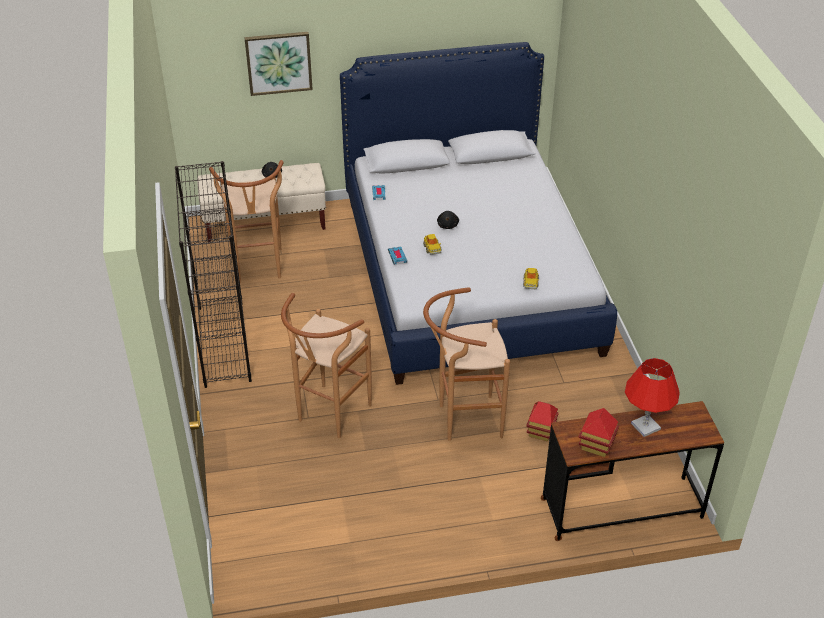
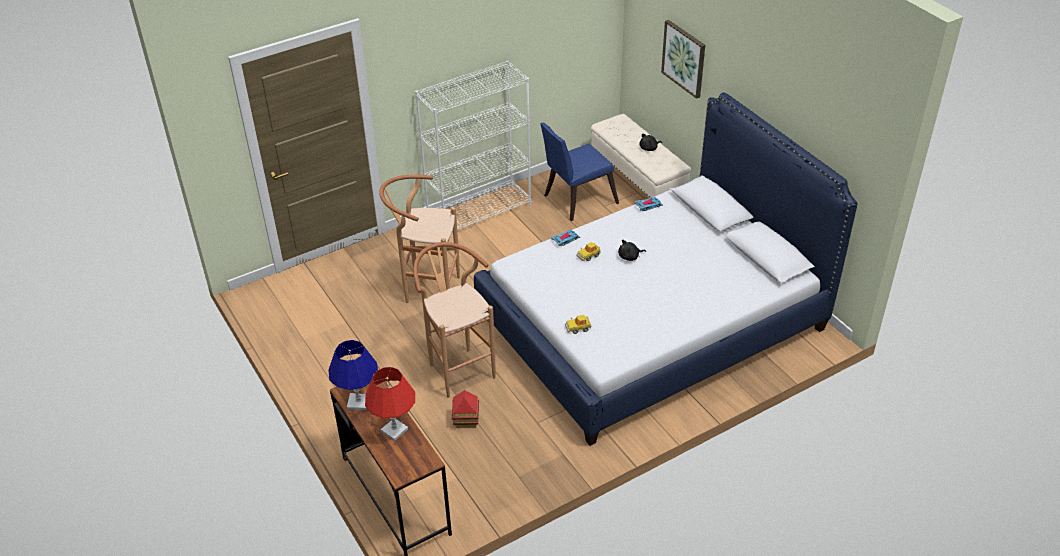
camera: 70 degrees right, 0 degrees up
black bookcase [175,161,252,388] -> white bookcase [415,61,531,230]
brown stool [209,160,284,283] -> blue chair [540,122,619,221]
toy house [578,408,619,457] -> blue table lamp [328,340,378,410]

